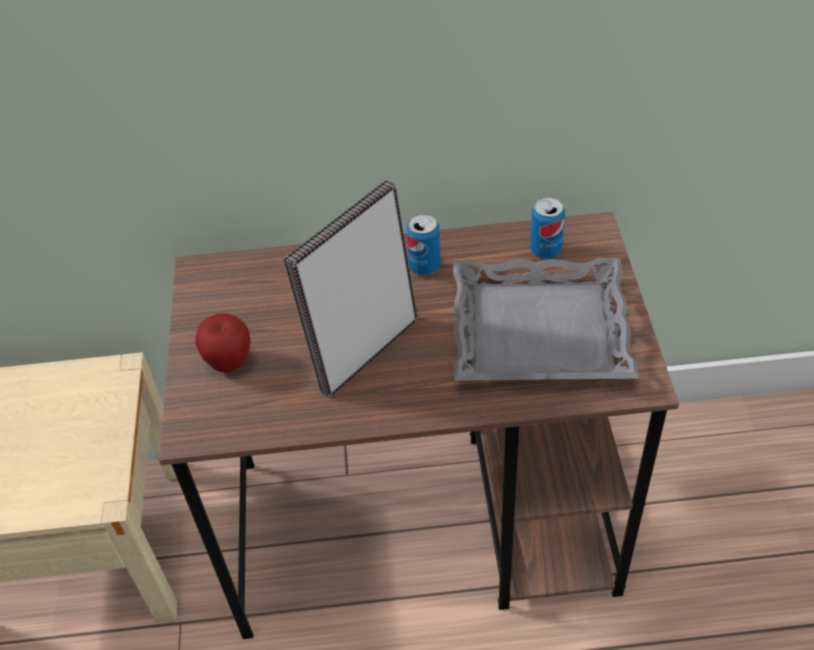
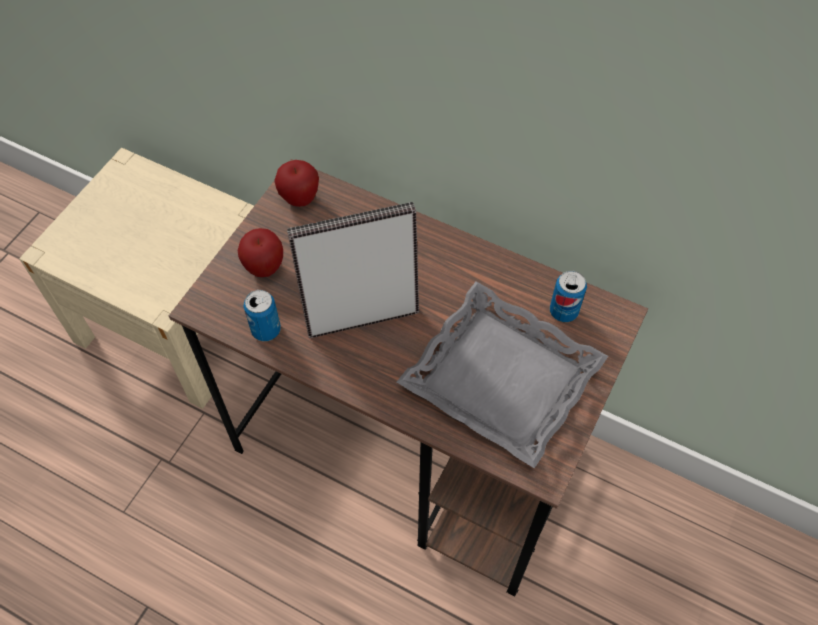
camera: 30 degrees right, 10 degrees up
can [406,214,441,275] -> can moved to [244,290,281,341]
none -> apple [274,160,319,207]

